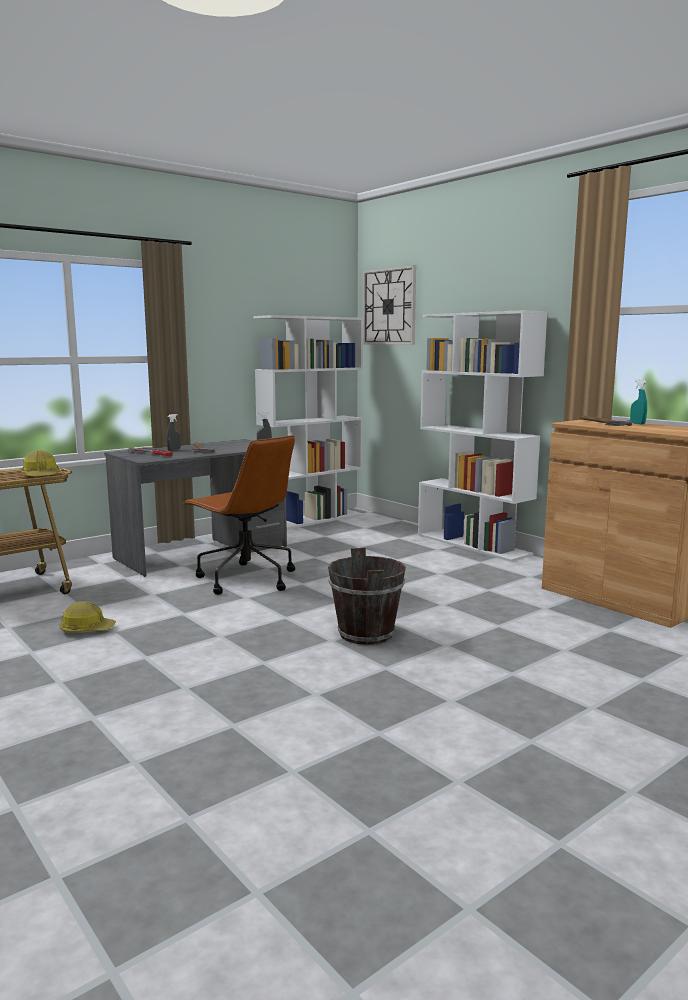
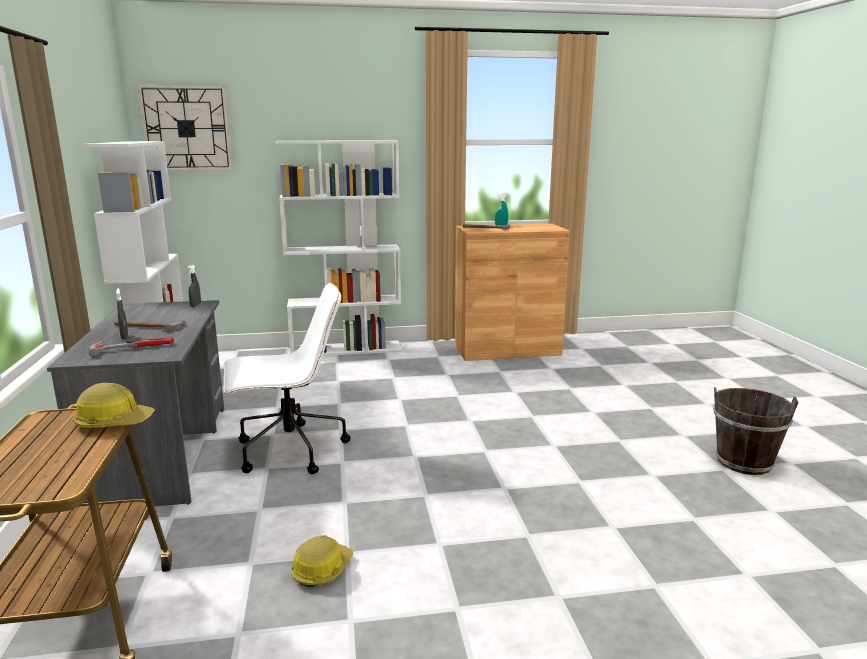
camera: 60 degrees left, 5 degrees up
brown office chair [183,435,295,595] -> white office chair [223,283,351,474]
brown bucket [328,548,406,645] -> brown bucket moved to [713,387,799,475]

